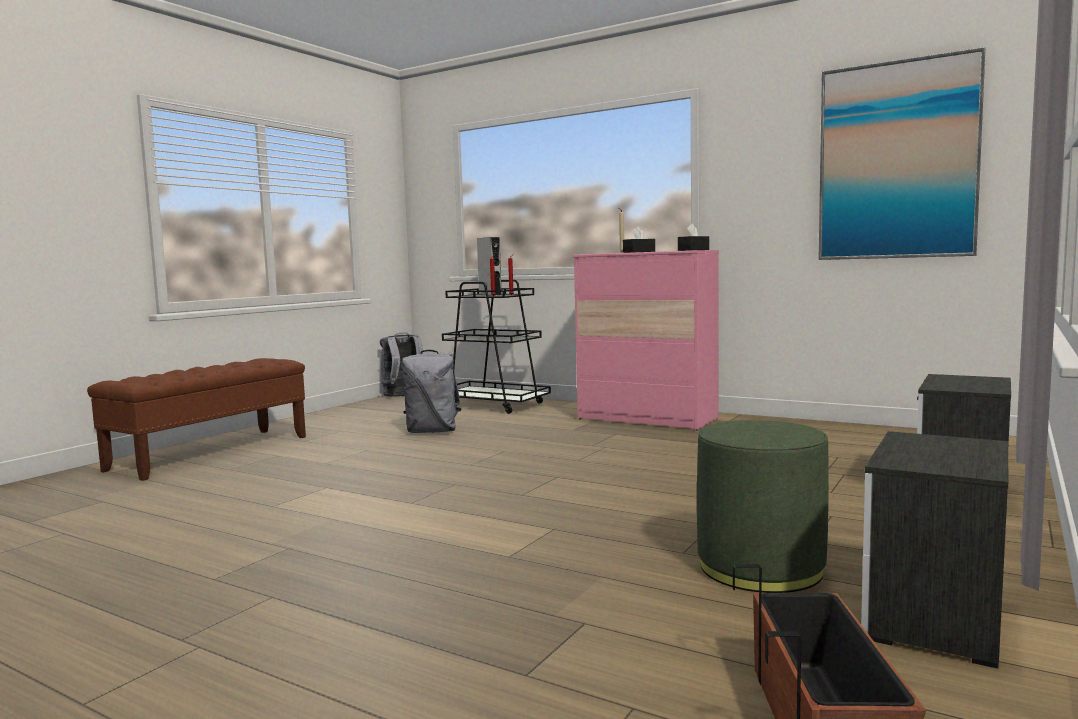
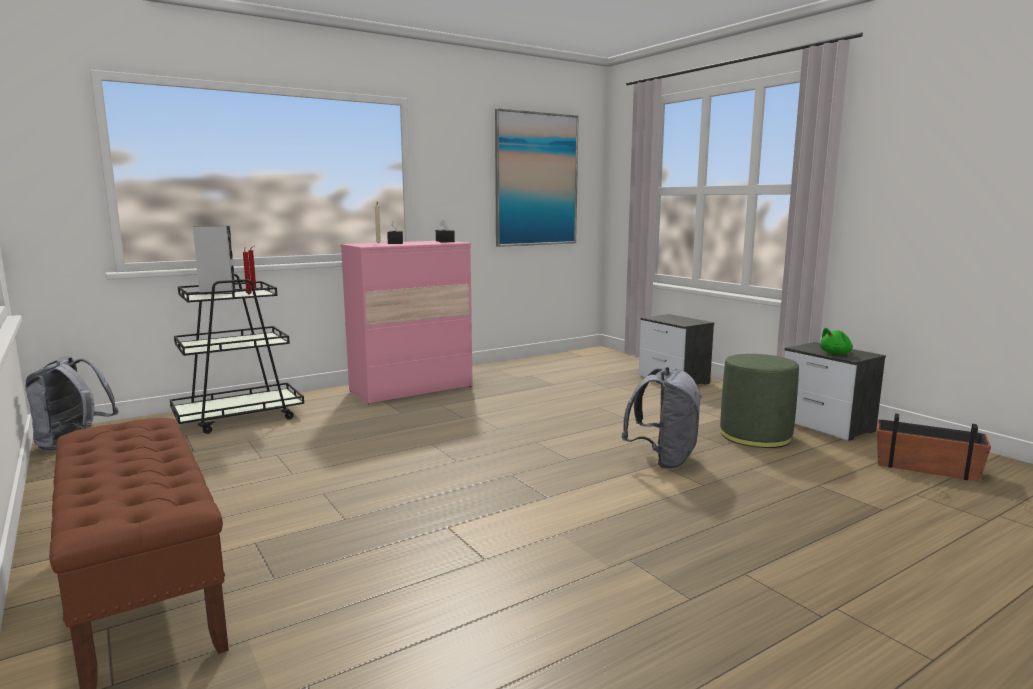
camera: 65 degrees left, 5 degrees up
grey backpack [401,350,462,433] -> grey backpack moved to [621,367,702,469]
none -> green plush toy [820,328,853,354]

